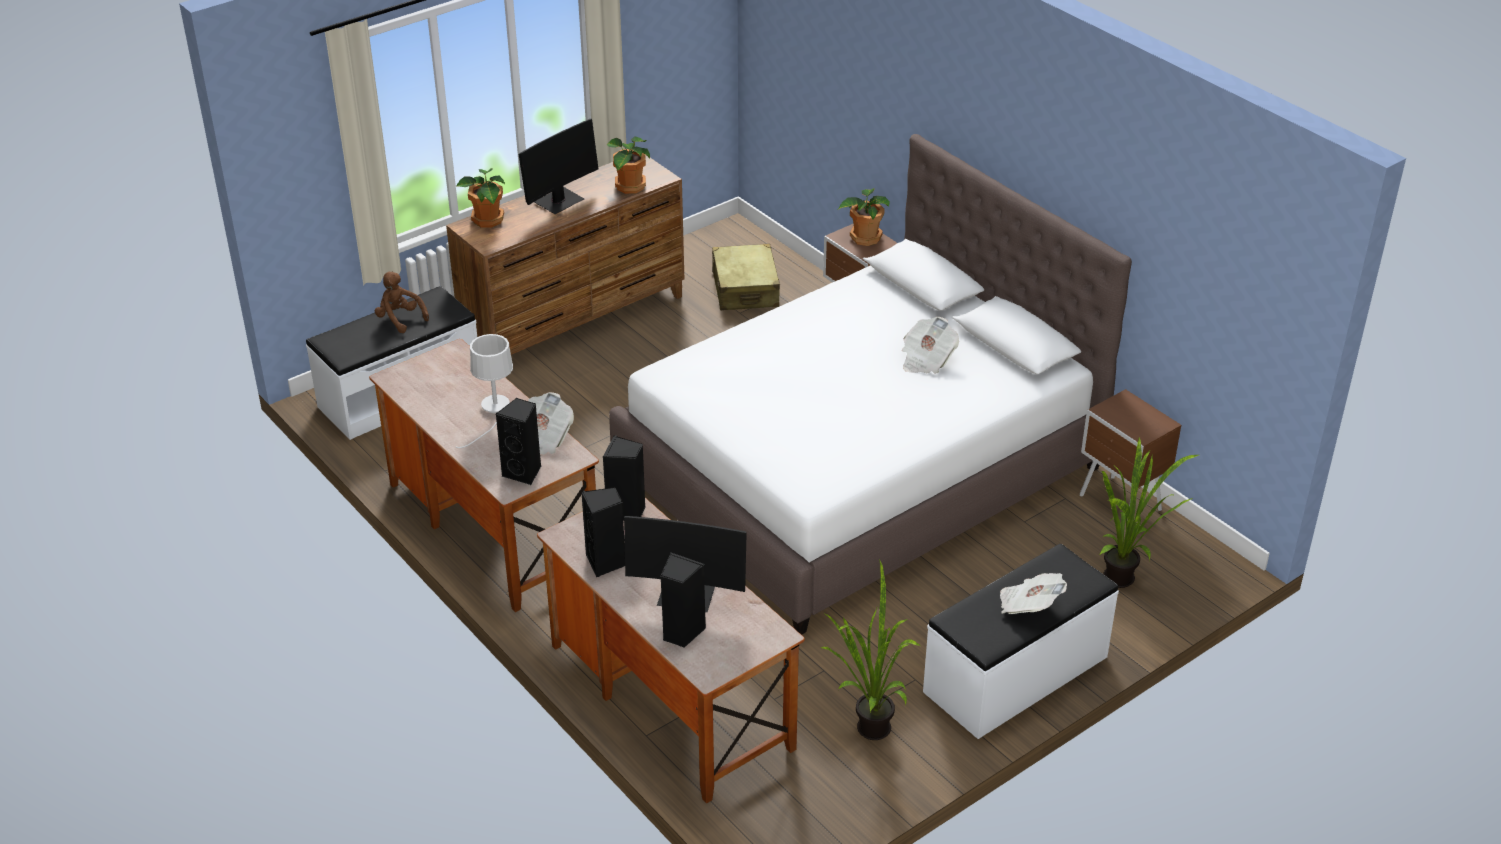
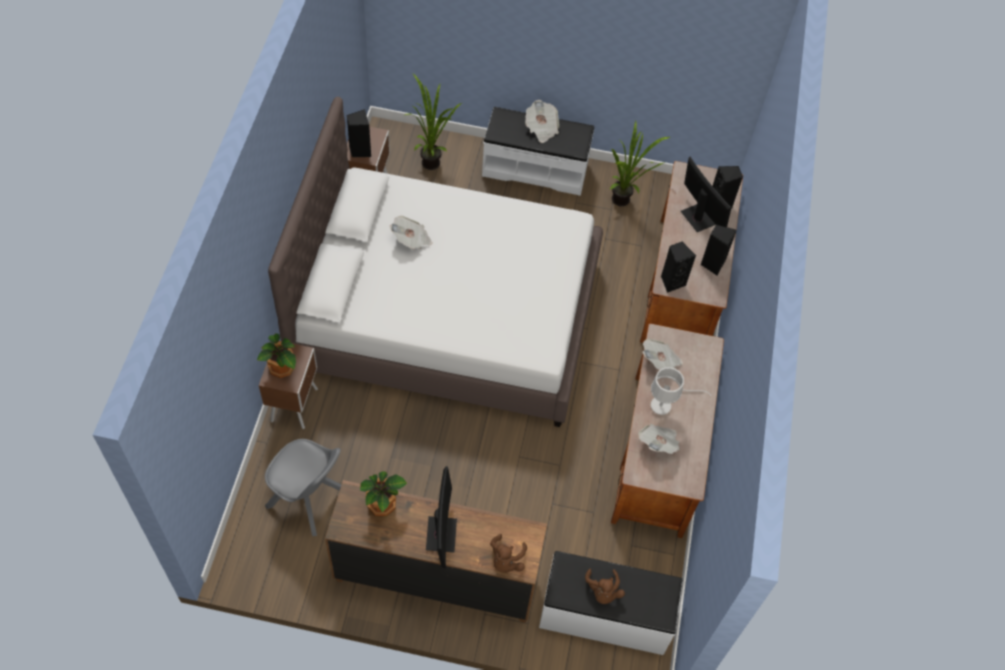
camera: 135 degrees left, 20 degrees up
potted plant [456,168,505,228] -> brown plush toy [490,534,527,573]
black speaker [496,398,541,485] -> black speaker moved to [347,109,371,157]
monitor [519,118,598,214] -> monitor turned 90 degrees clockwise [426,466,457,568]
beige suitcase [712,244,780,310] -> grey chair [265,439,341,536]
none -> newspaper [638,423,680,454]

